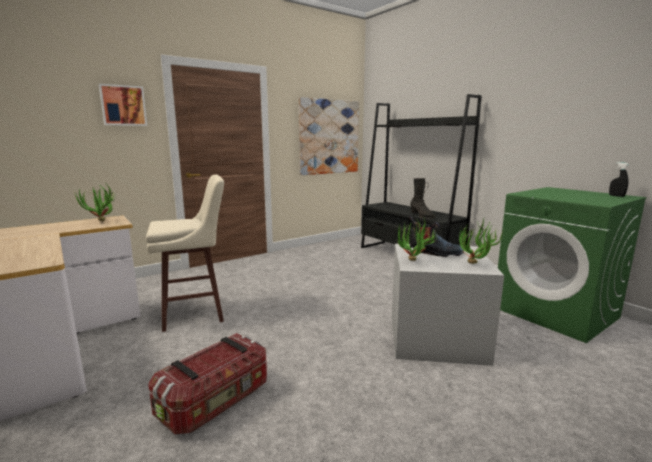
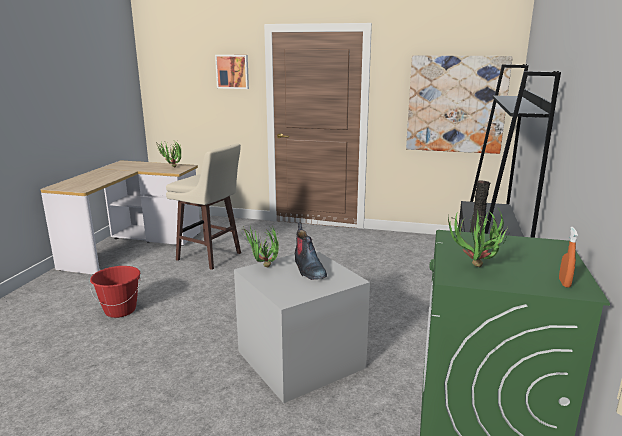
camera: 50 degrees right, 5 degrees up
storage box [148,333,267,434] -> red bucket [90,266,140,318]
potted plant [459,219,504,264] -> potted plant moved to [448,208,508,267]
black spray bottle [609,162,629,197] -> orange spray bottle [559,227,578,288]

